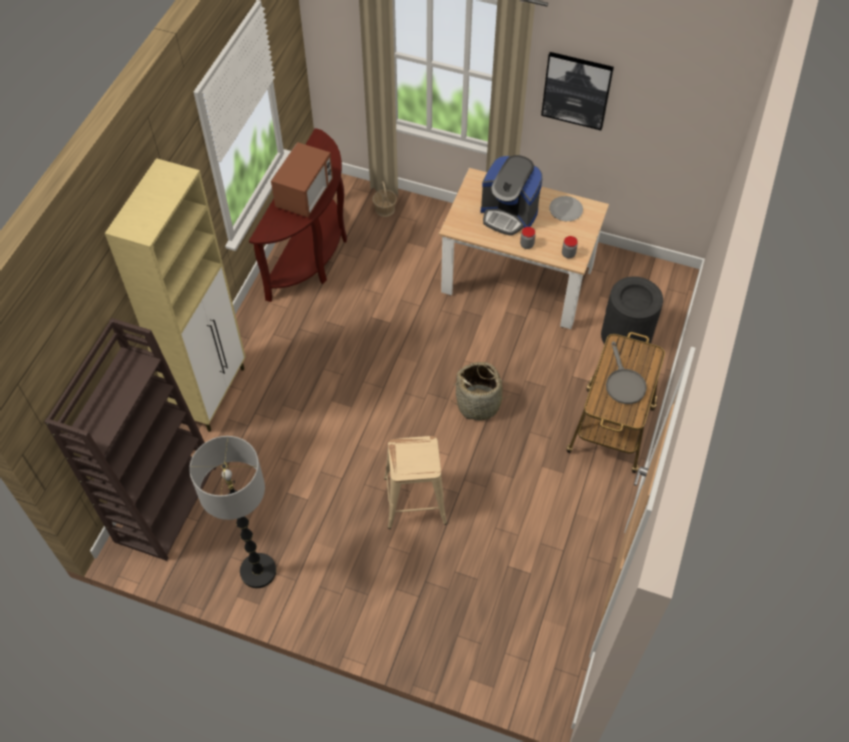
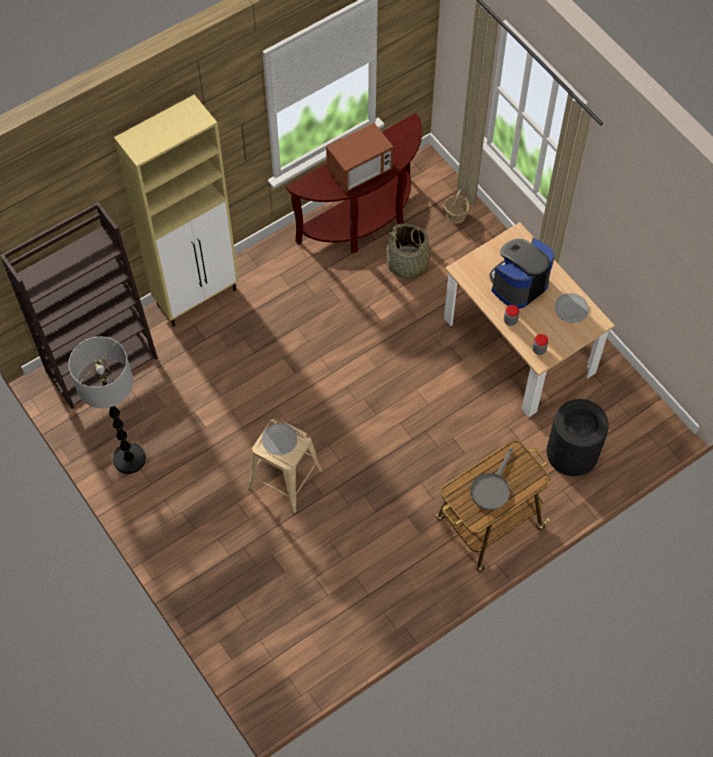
camera: 35 degrees right, 5 degrees up
basket [450,362,514,421] -> basket moved to [386,223,434,279]
coffee machine [481,155,542,236] -> coffee machine turned 75 degrees clockwise [489,238,555,309]
picture [541,52,614,130] -> none
none -> plate [262,423,297,455]

